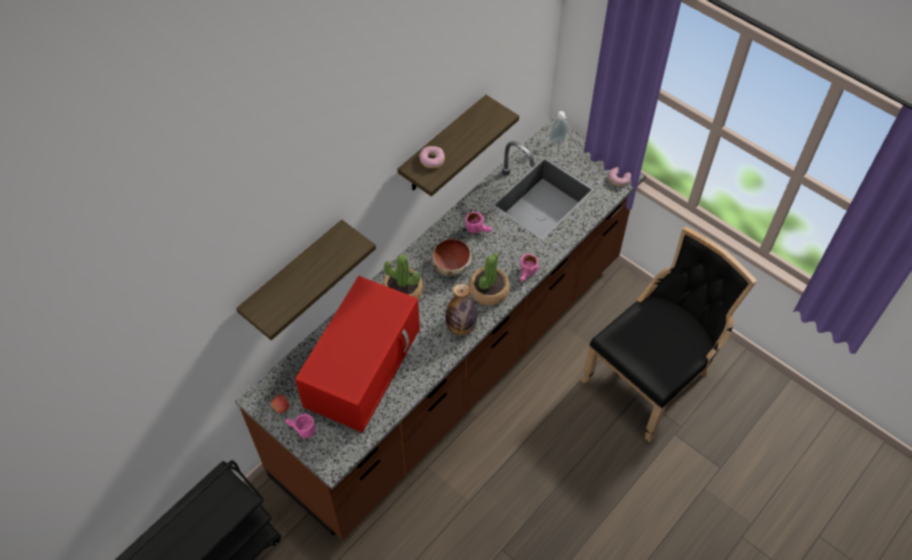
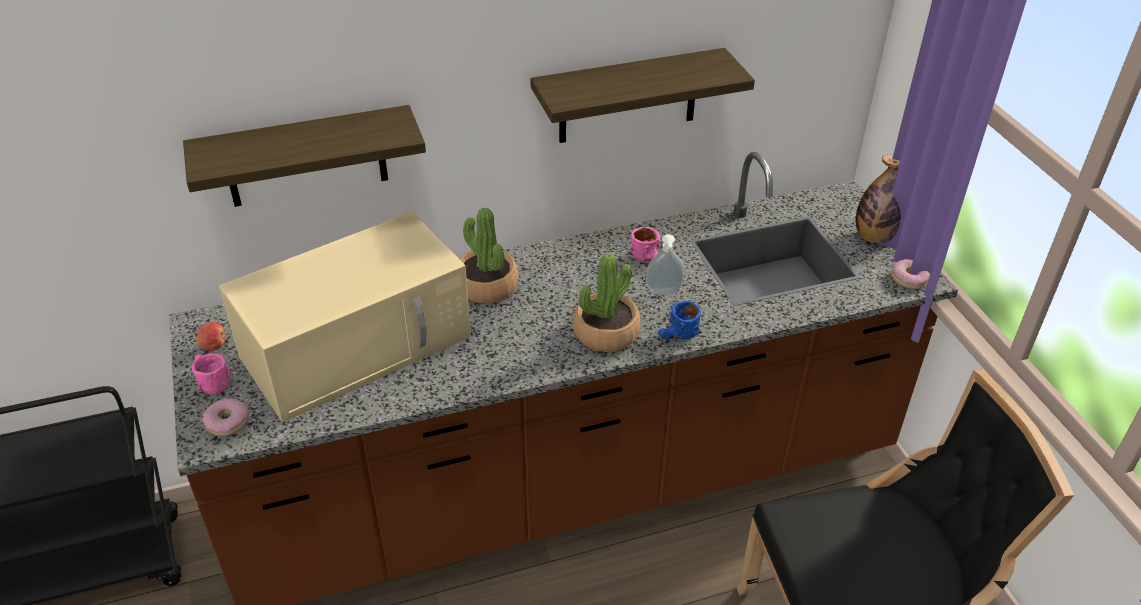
camera: 30 degrees right, 15 degrees down
red microwave [295,276,420,433] -> beige microwave [219,212,471,422]
donut [419,146,445,168] -> donut moved to [203,398,249,436]
bowl [431,239,472,276] -> none
bottle [446,283,478,335] -> bottle moved to [856,154,901,243]
pink mug [520,254,540,282] -> blue mug [658,301,701,339]
soap dispenser [550,111,568,144] -> soap dispenser moved to [646,234,684,295]

